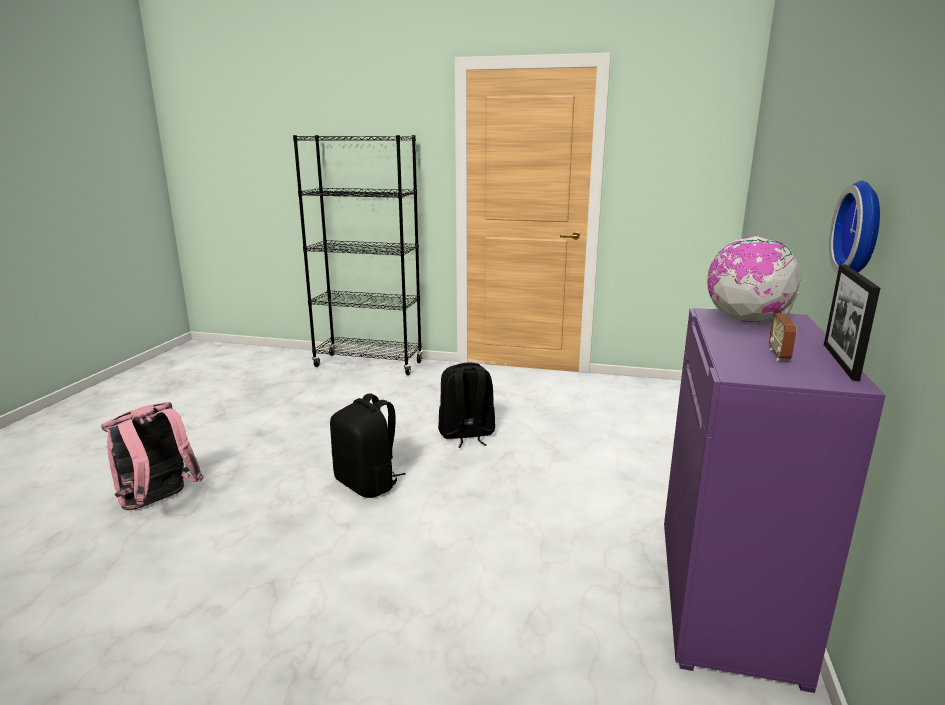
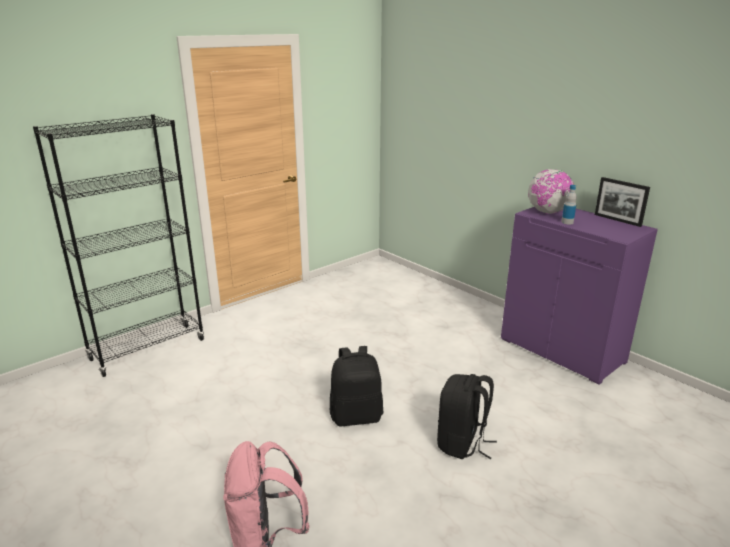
camera: 55 degrees left, 5 degrees up
black backpack [438,363,495,448] -> black backpack moved to [437,374,497,459]
radio [769,292,798,361] -> none
wall clock [829,181,880,273] -> none
none -> bottle [561,185,577,225]

